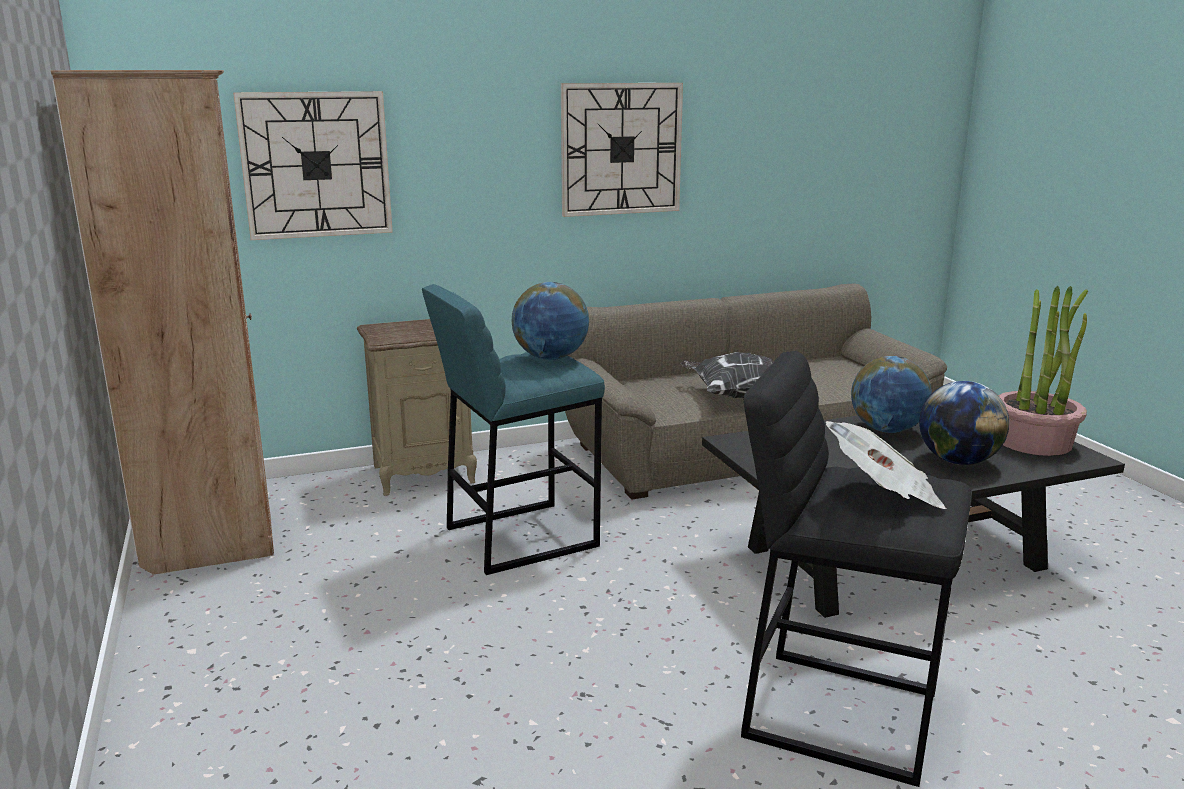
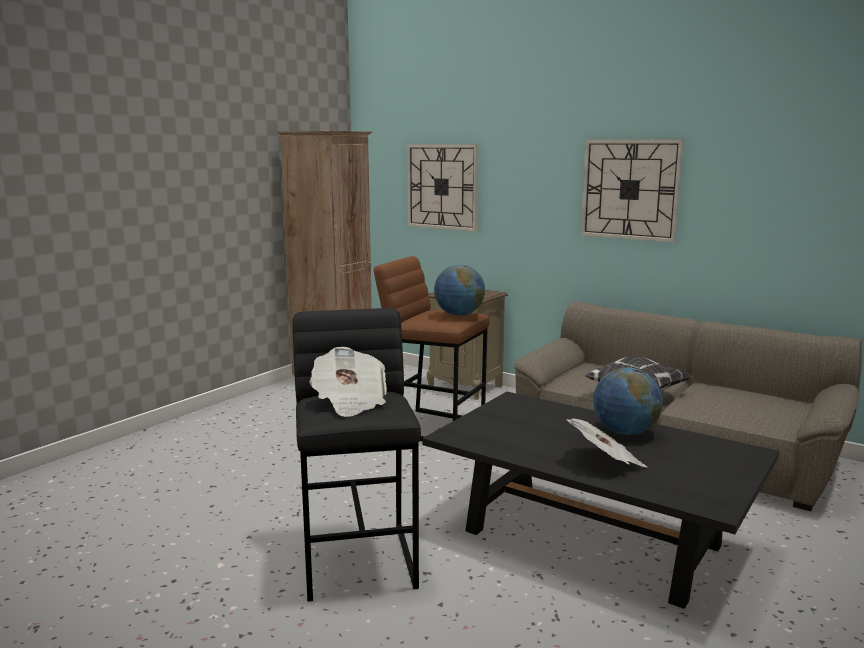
camera: 55 degrees right, 5 degrees down
turquoise stool [422,284,605,575] -> brown stool [374,256,489,441]
globe [919,381,1009,465] -> newspaper [566,418,648,467]
potted plant [998,286,1088,456] -> none

